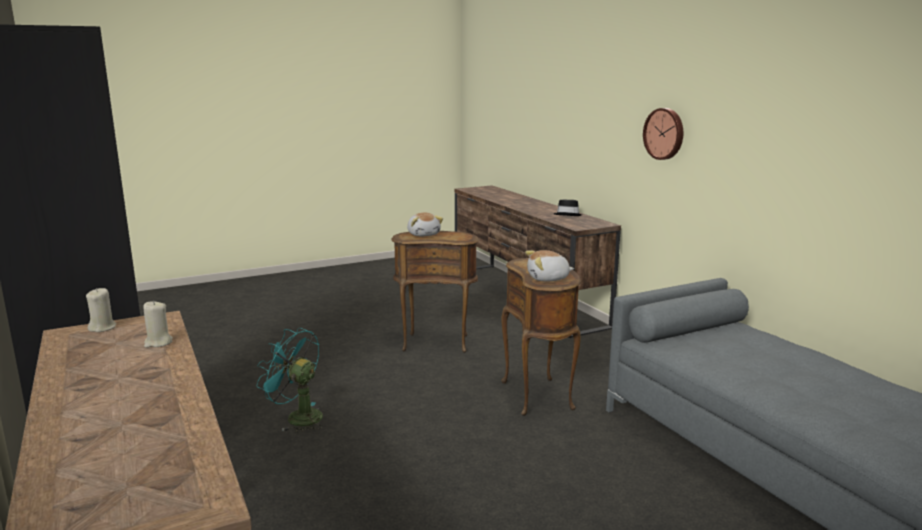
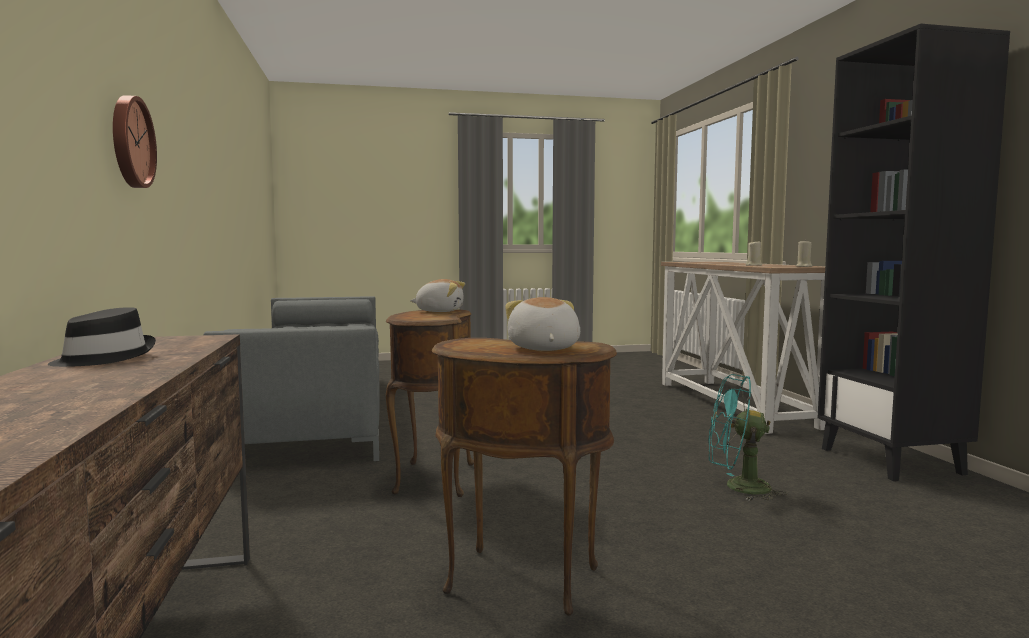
camera: 165 degrees left, 10 degrees down
turquoise fan [256,328,323,433] -> turquoise fan turned 150 degrees clockwise [708,374,787,501]

